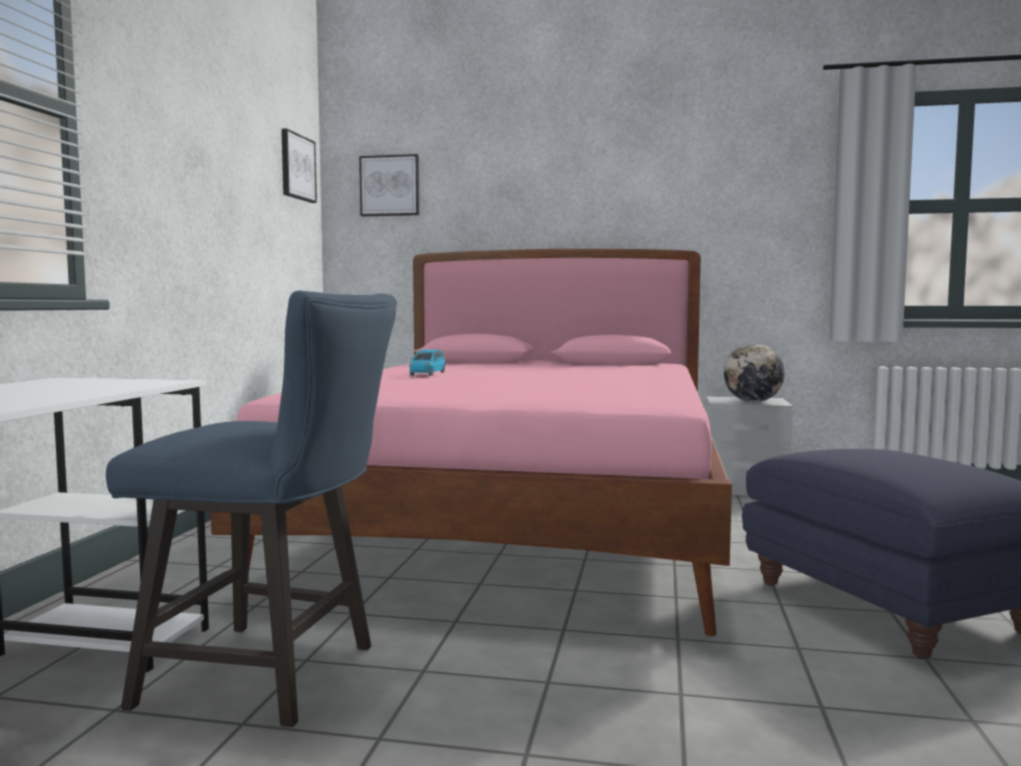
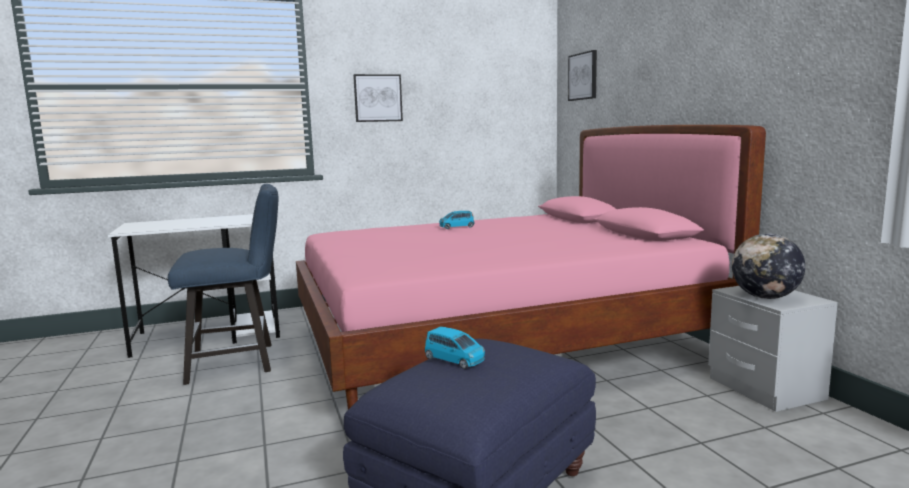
camera: 60 degrees right, 5 degrees up
blue chair [106,291,397,727] -> blue chair turned 90 degrees counterclockwise [168,184,279,385]
picture [281,128,317,203] -> picture moved to [353,74,403,122]
none -> blue toy car [425,326,485,369]

